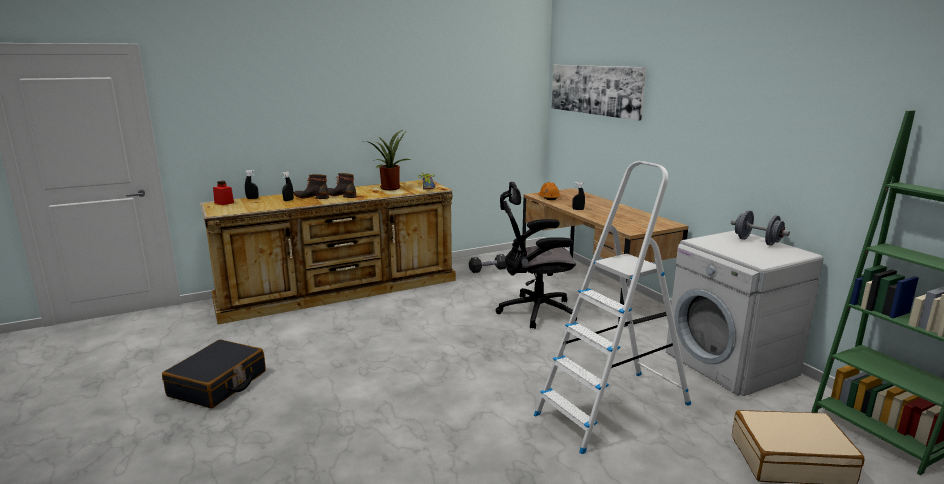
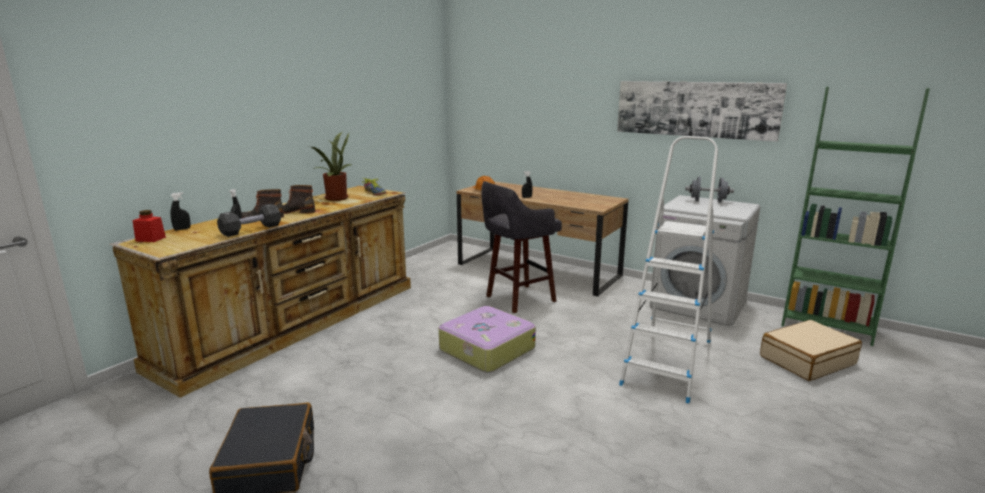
camera: 30 degrees left, 0 degrees up
black dumbbell [469,254,506,273] -> black dumbbell moved to [217,204,281,237]
office chair [496,182,577,329] -> grey stool [481,181,562,313]
picture [552,65,646,121] -> picture moved to [617,81,787,142]
none -> suitcase [439,306,536,373]

